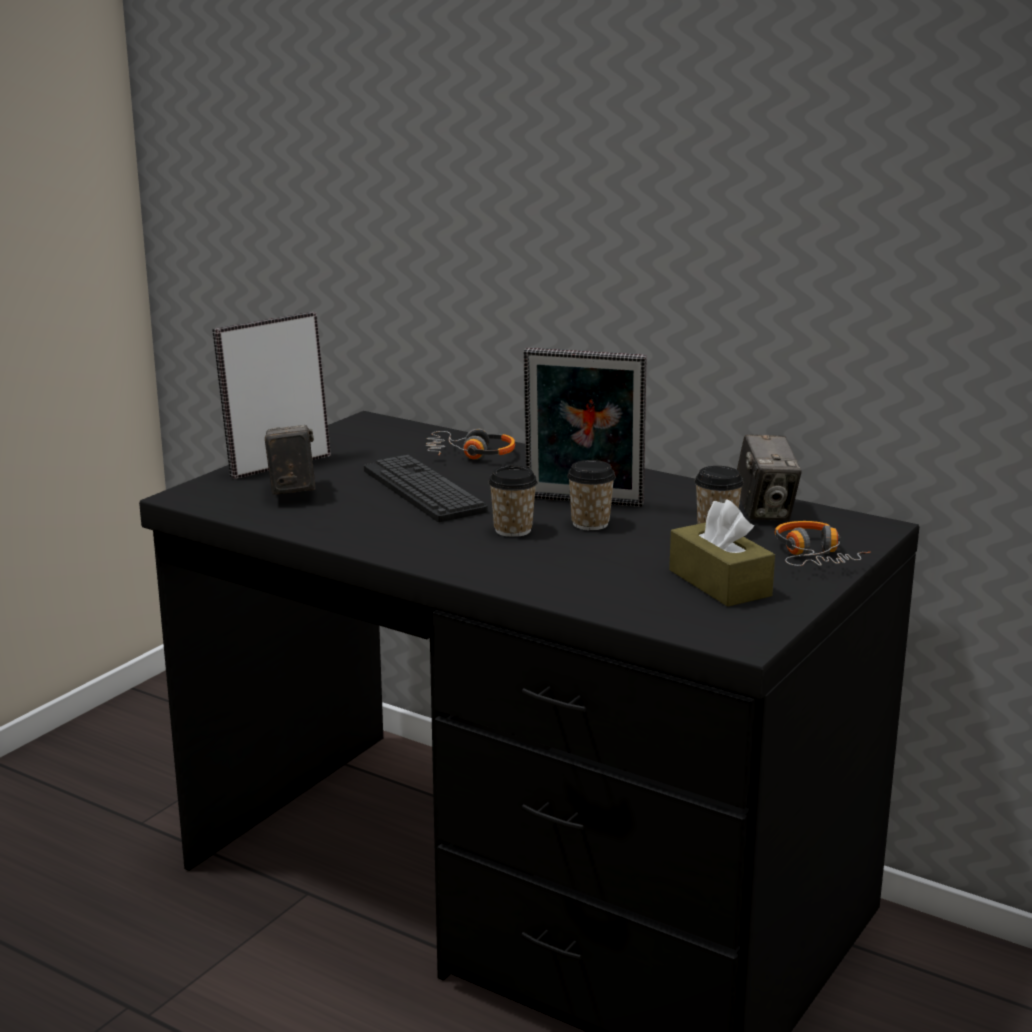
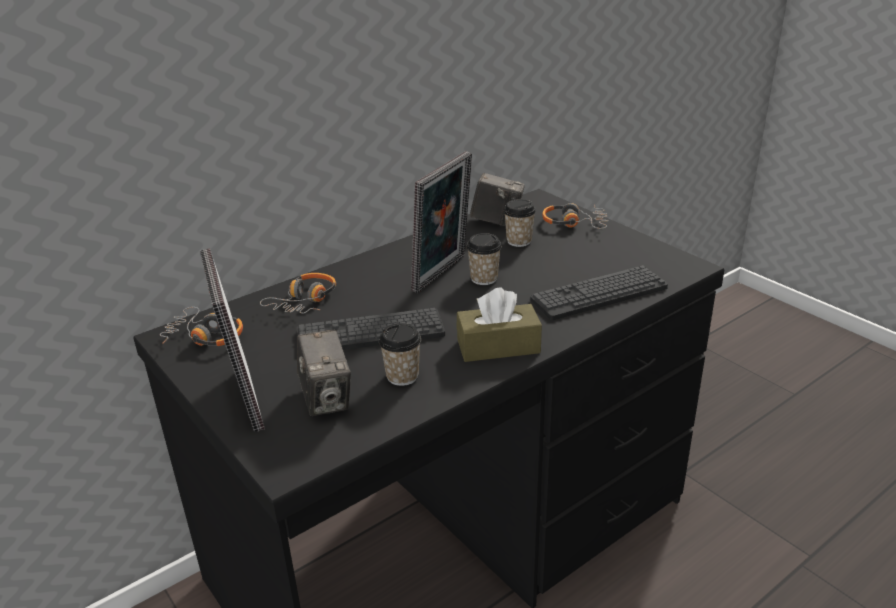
camera: 70 degrees left, 10 degrees up
camera [265,425,315,495] -> camera turned 120 degrees counterclockwise [297,329,351,416]
cup [489,465,538,537] -> cup moved to [379,323,421,386]
brown tissue box [669,499,775,607] -> brown tissue box moved to [457,287,542,362]
none -> headphones [160,307,243,346]
none -> keyboard [530,265,668,320]

